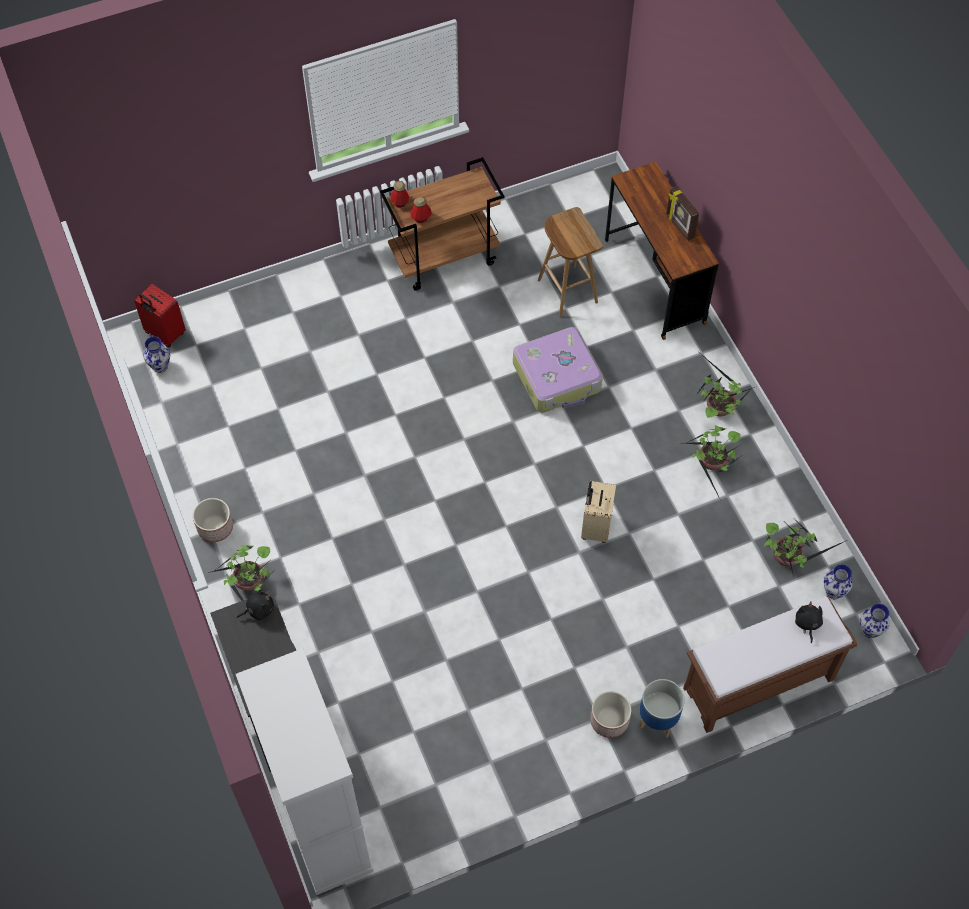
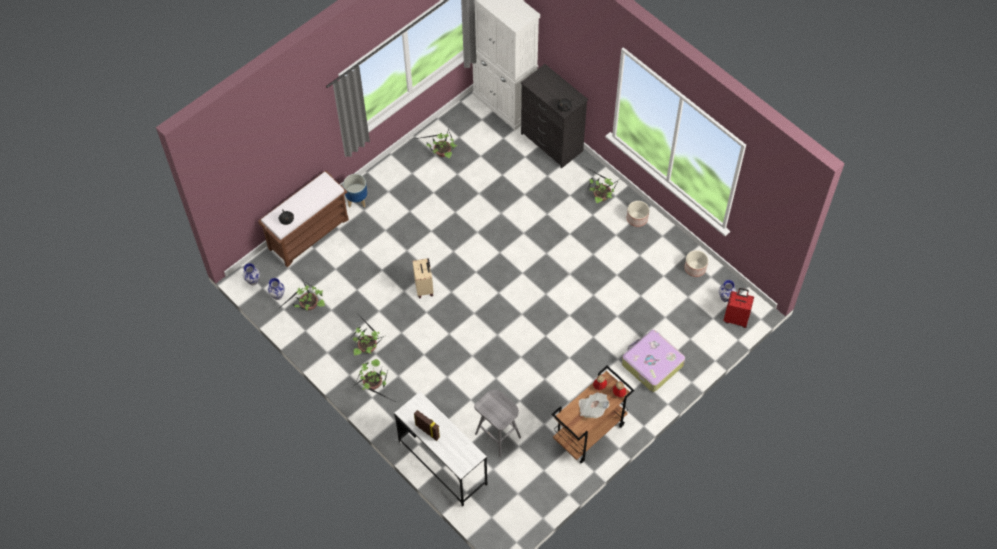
camera: 160 degrees right, 0 degrees up
suitcase [513,327,603,413] -> suitcase moved to [622,330,685,392]
brown stool [538,207,603,317] -> grey stool [474,390,521,457]
planter [590,691,631,738] -> planter moved to [685,250,708,277]
brown desk [605,161,719,340] -> white desk [394,391,487,506]
none -> potted plant [409,128,457,158]
none -> newspaper [579,392,610,418]

